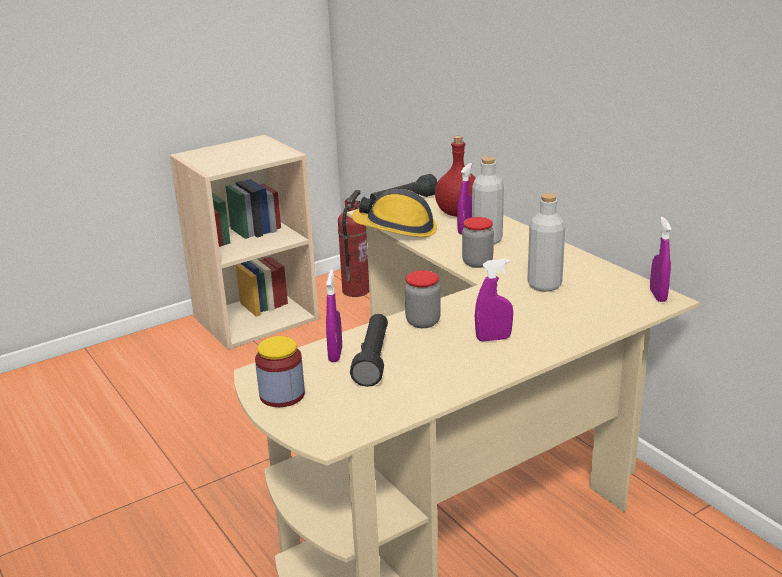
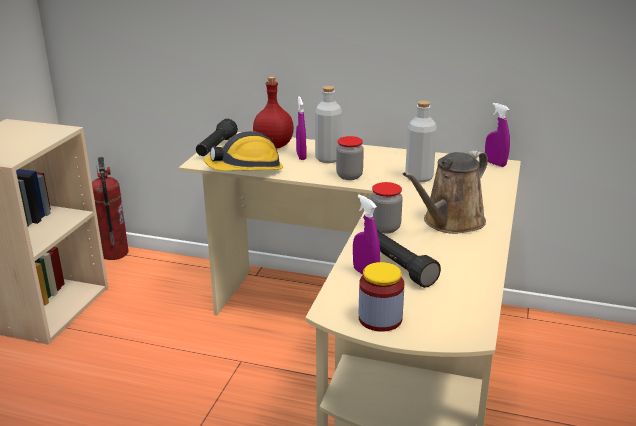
camera: 40 degrees left, 0 degrees up
purple spray bottle [475,259,513,341] -> brown watering can [403,150,488,234]

